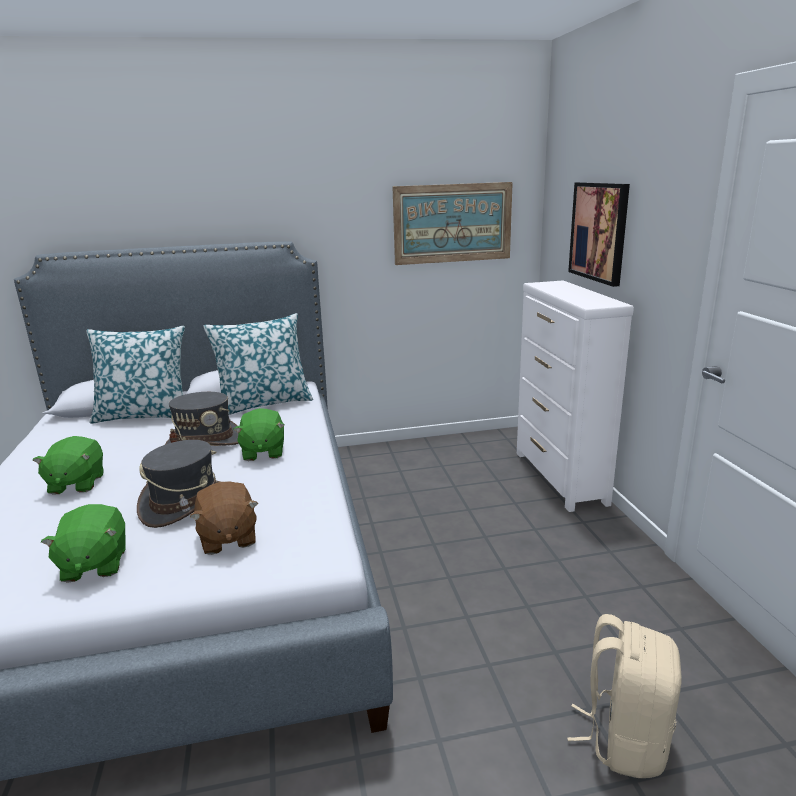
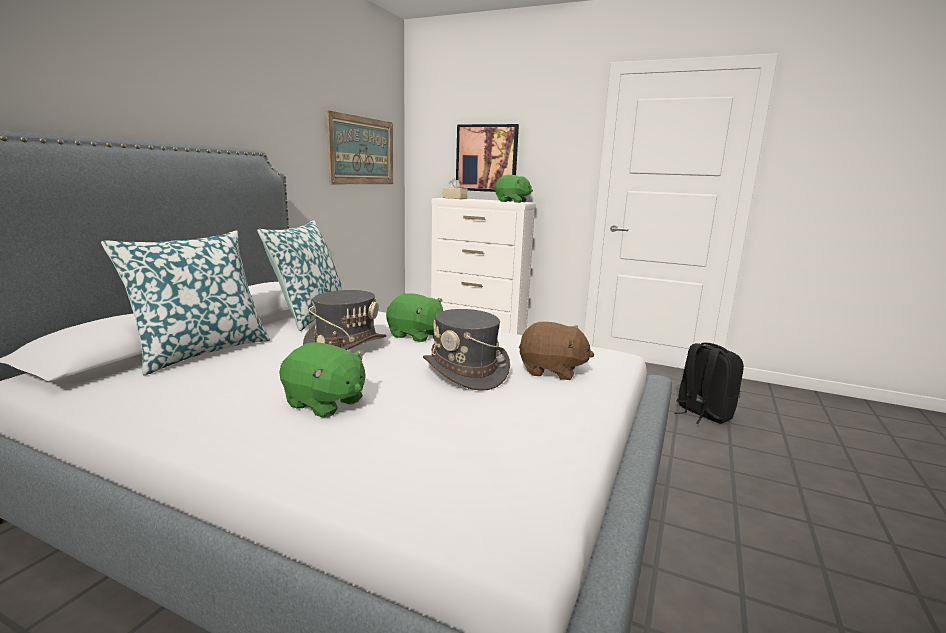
camera: 55 degrees left, 5 degrees down
green plush toy [41,504,126,583] -> green plush toy moved to [495,175,533,203]
beige backpack [567,614,682,778] -> black backpack [674,343,744,424]
none -> beige tissue box [443,178,468,199]

